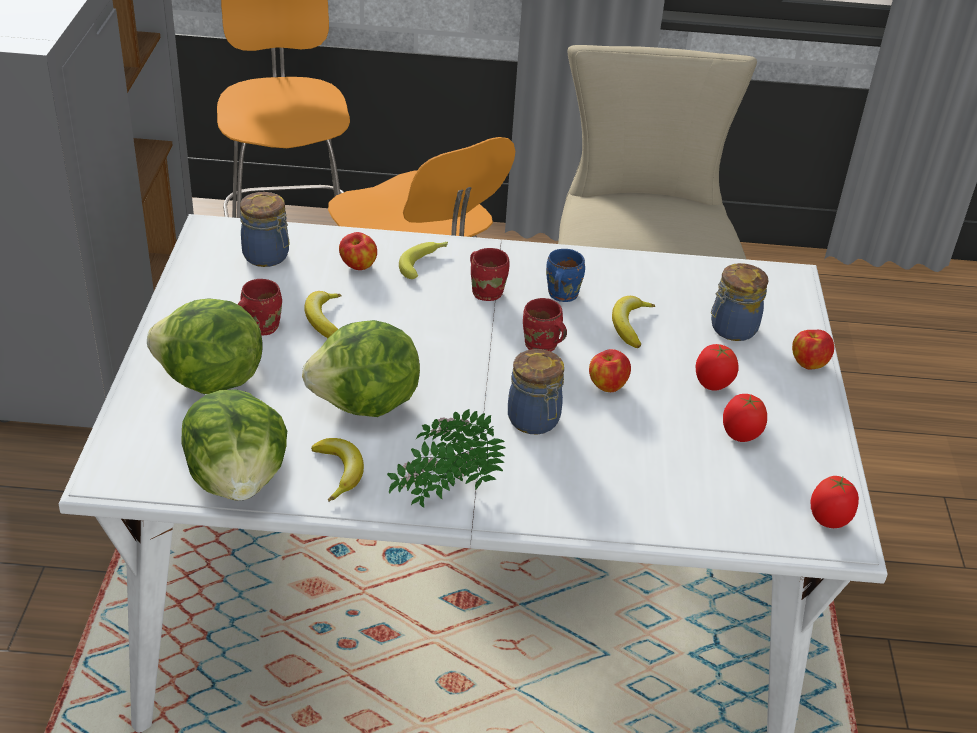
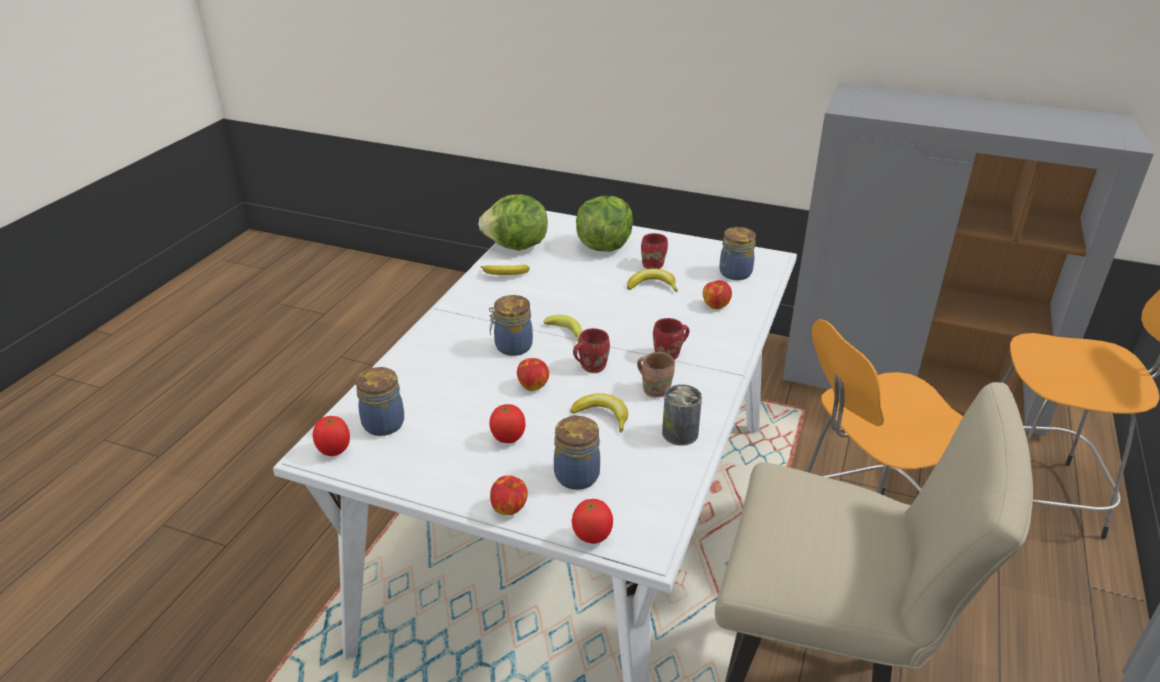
camera: 110 degrees right, 5 degrees down
lettuce [302,320,420,417] -> none
potted plant [387,409,505,508] -> none
banana [399,242,448,279] -> banana moved to [543,315,582,340]
blue mug [546,249,585,302] -> brown mug [637,352,675,398]
tomato [723,394,767,442] -> tomato moved to [572,499,613,544]
none -> jar [356,367,404,436]
none -> can [662,384,702,446]

